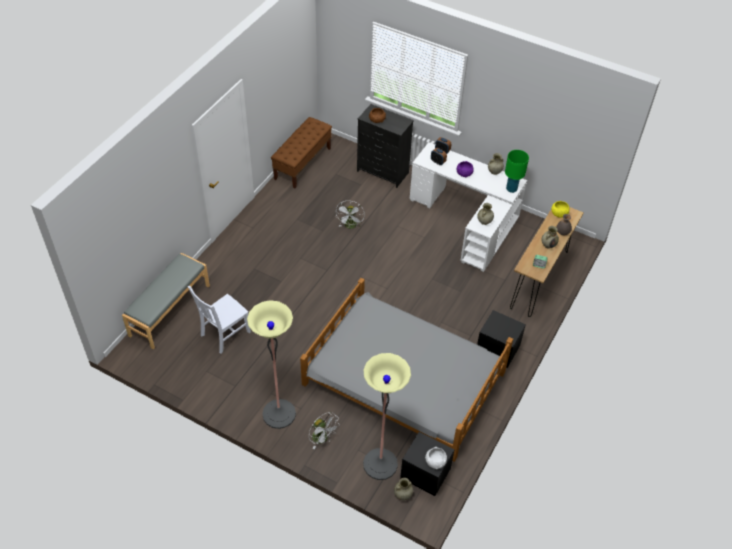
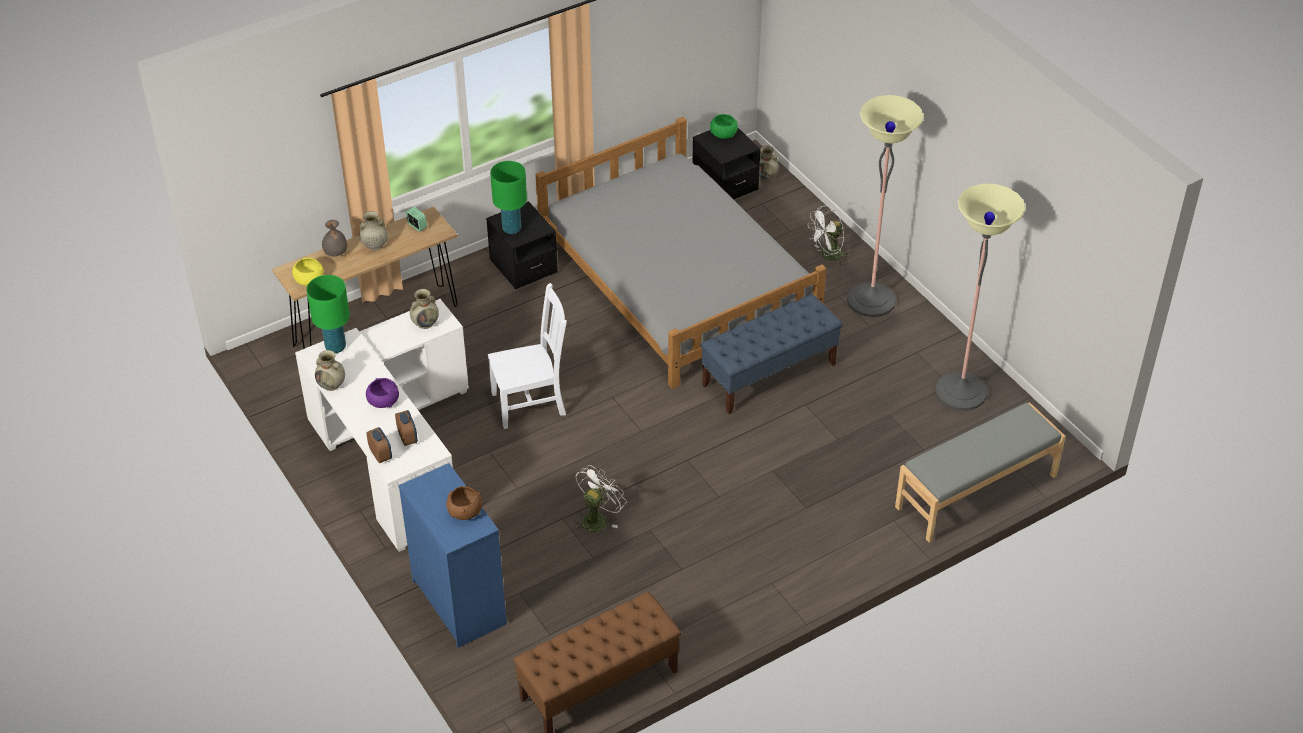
camera: 150 degrees left, 5 degrees down
white chair [188,286,251,354] -> white chair moved to [488,283,567,429]
white fan [309,412,340,449] -> white fan turned 105 degrees counterclockwise [807,205,851,266]
black dresser [357,104,414,188] -> blue dresser [398,463,507,648]
floor lamp [363,353,411,480] -> floor lamp moved to [936,184,1025,411]
white bowl [425,447,447,469] -> green bowl [710,114,738,139]
none -> green table lamp [490,161,527,234]
none -> blue bench [700,294,842,414]

